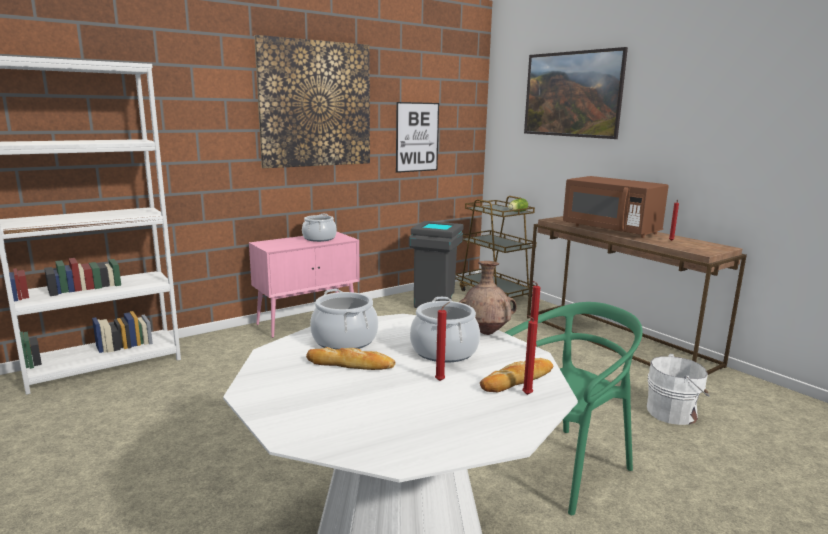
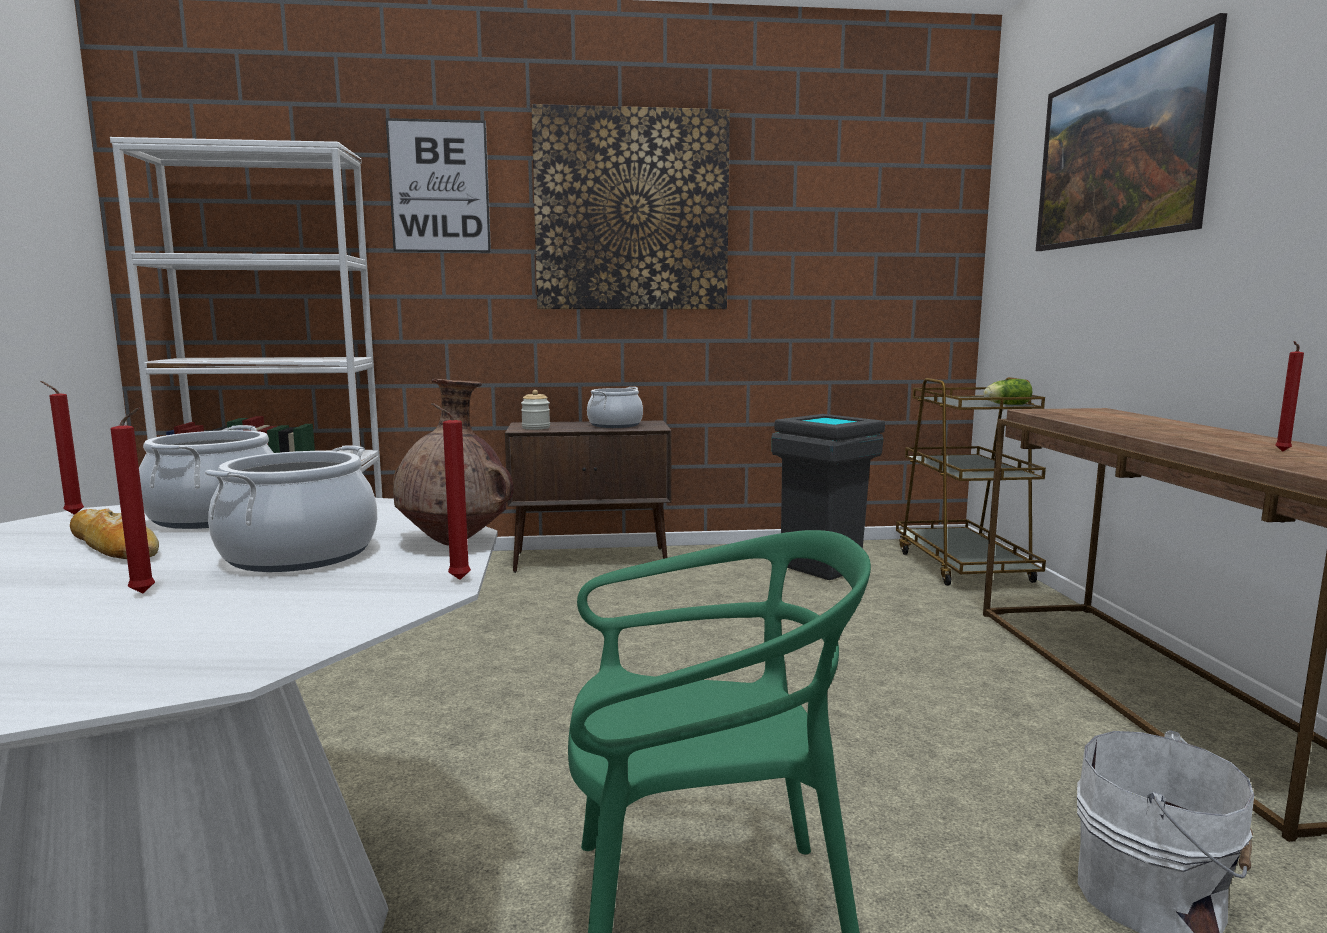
camera: 30 degrees right, 5 degrees down
pink cabinet [249,232,360,338] -> brown cabinet [505,420,672,573]
picture [396,102,439,173] -> picture moved to [386,118,491,253]
bread [480,358,553,393] -> none
red candle [522,315,538,395] -> red candle moved to [40,381,84,515]
brown microwave [563,176,669,238] -> none
none -> jar [521,390,550,430]

